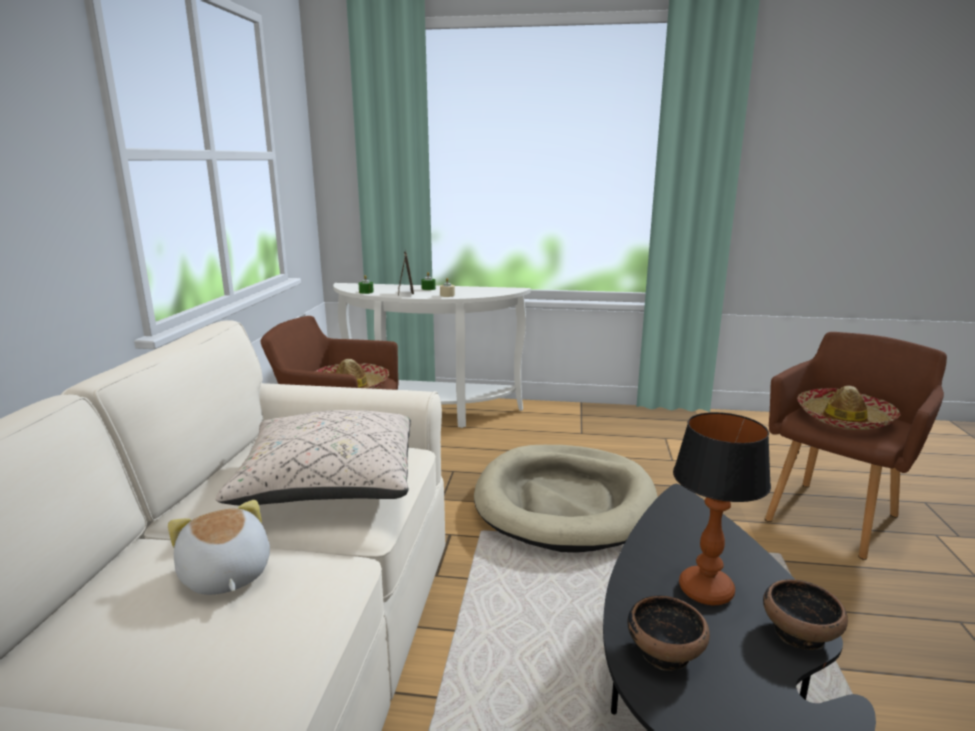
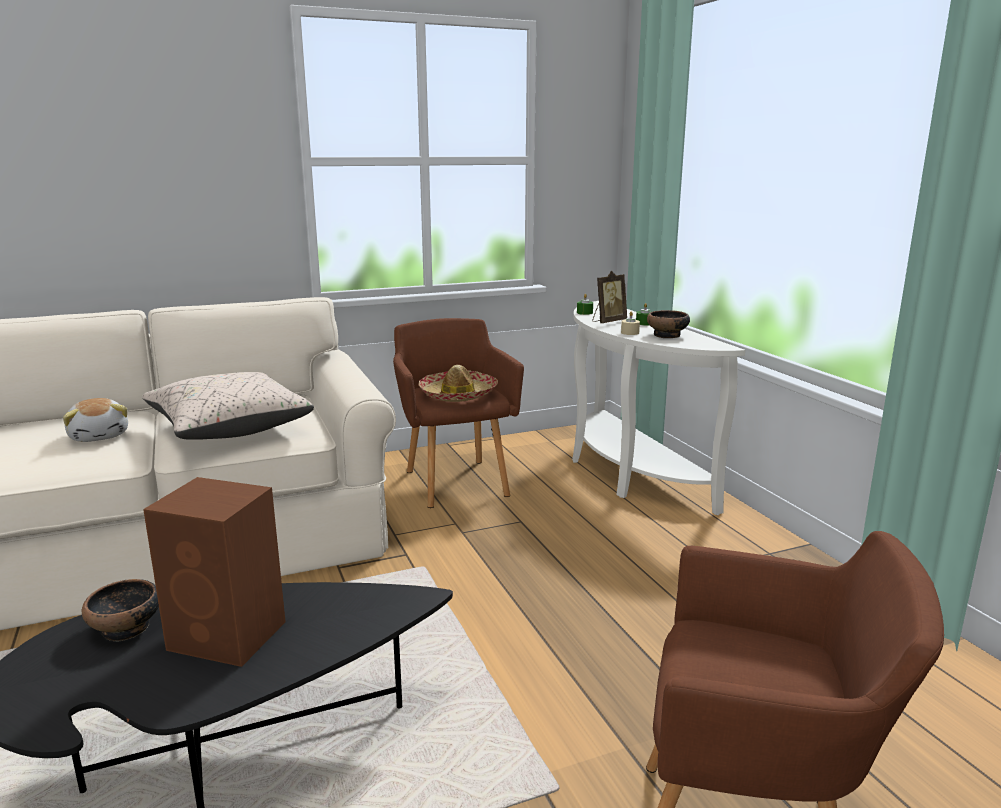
camera: 60 degrees right, 0 degrees up
plush toy [168,500,270,595] -> plush toy turned 120 degrees clockwise [63,398,128,442]
beige dog bed [474,445,658,553] -> none
table lamp [673,412,771,606] -> brown speaker [143,477,286,667]
bowl [763,579,848,650] -> bowl moved to [647,310,690,338]
hat [797,386,901,430] -> none

